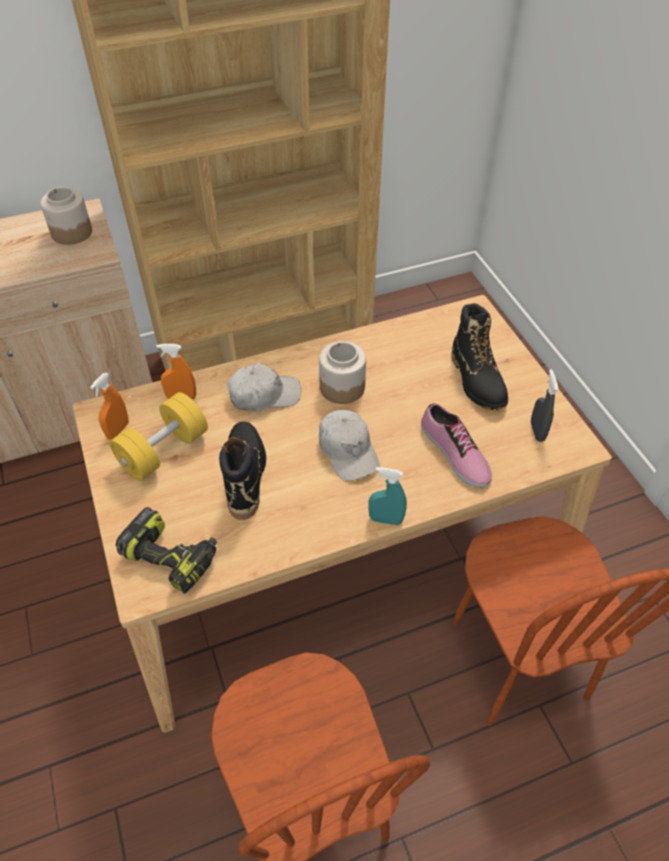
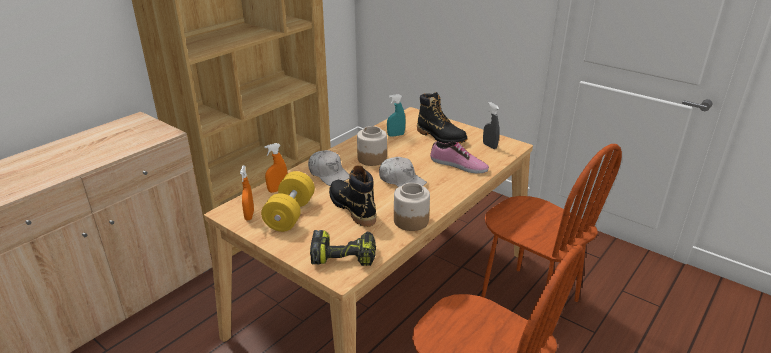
camera: 30 degrees left, 20 degrees down
jar [41,187,92,245] -> jar moved to [394,183,430,231]
white cap [227,363,301,411] -> white cap turned 90 degrees clockwise [308,150,350,186]
turquoise spray bottle [368,467,407,525] -> turquoise spray bottle moved to [387,94,405,137]

